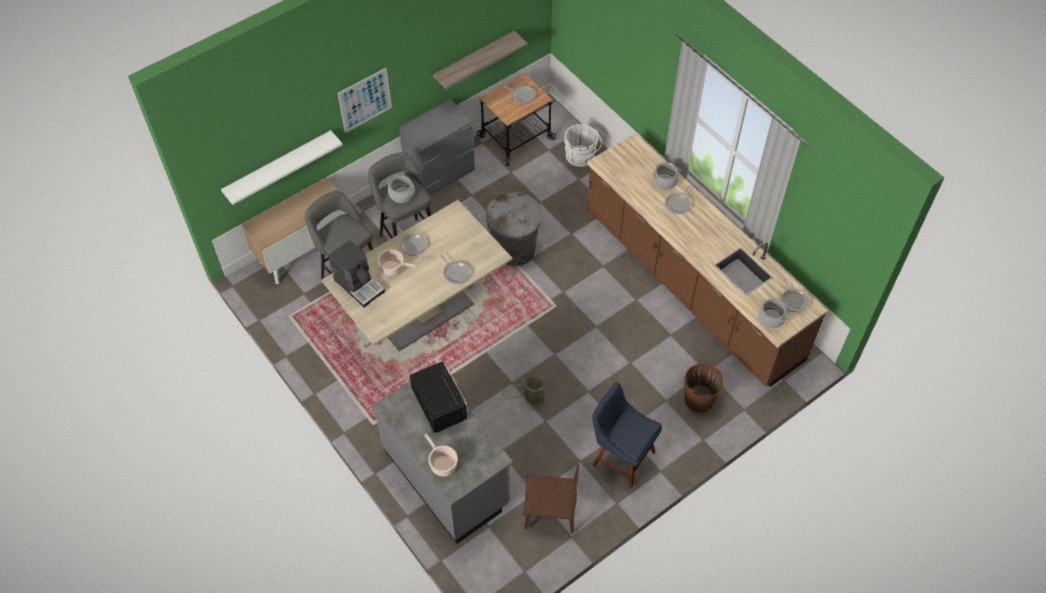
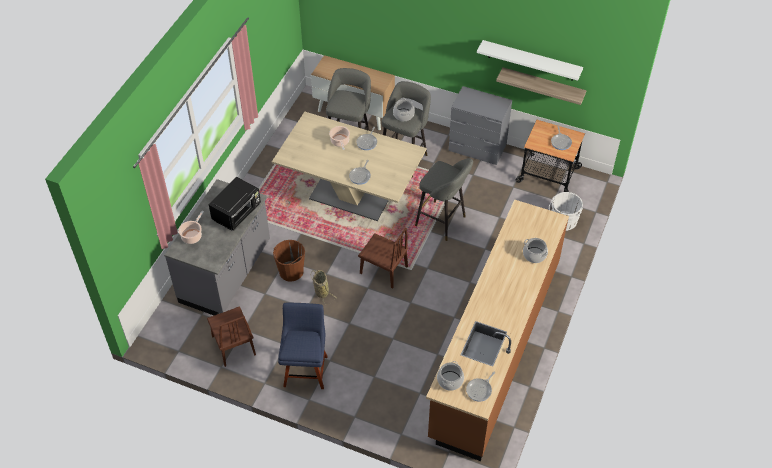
camera: 60 degrees right, 5 degrees down
white shelf [221,130,342,205] -> white shelf moved to [477,40,583,81]
coffee machine [328,240,385,308] -> none
picture [337,68,392,133] -> none
grey trash can [486,192,542,266] -> grey stool [415,158,473,241]
frying pan [665,185,691,214] -> none
brown bucket [684,364,724,412] -> brown bucket moved to [273,240,305,282]
none -> brown chair [358,228,408,289]

